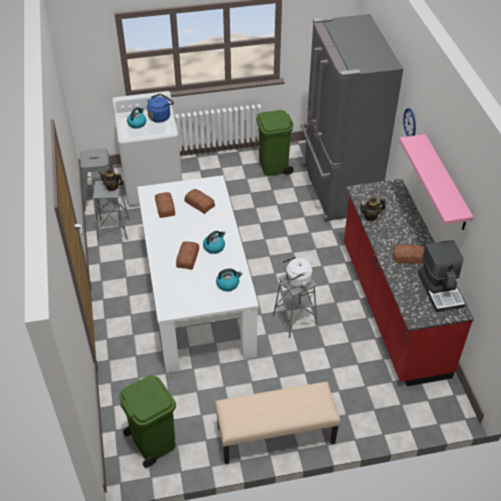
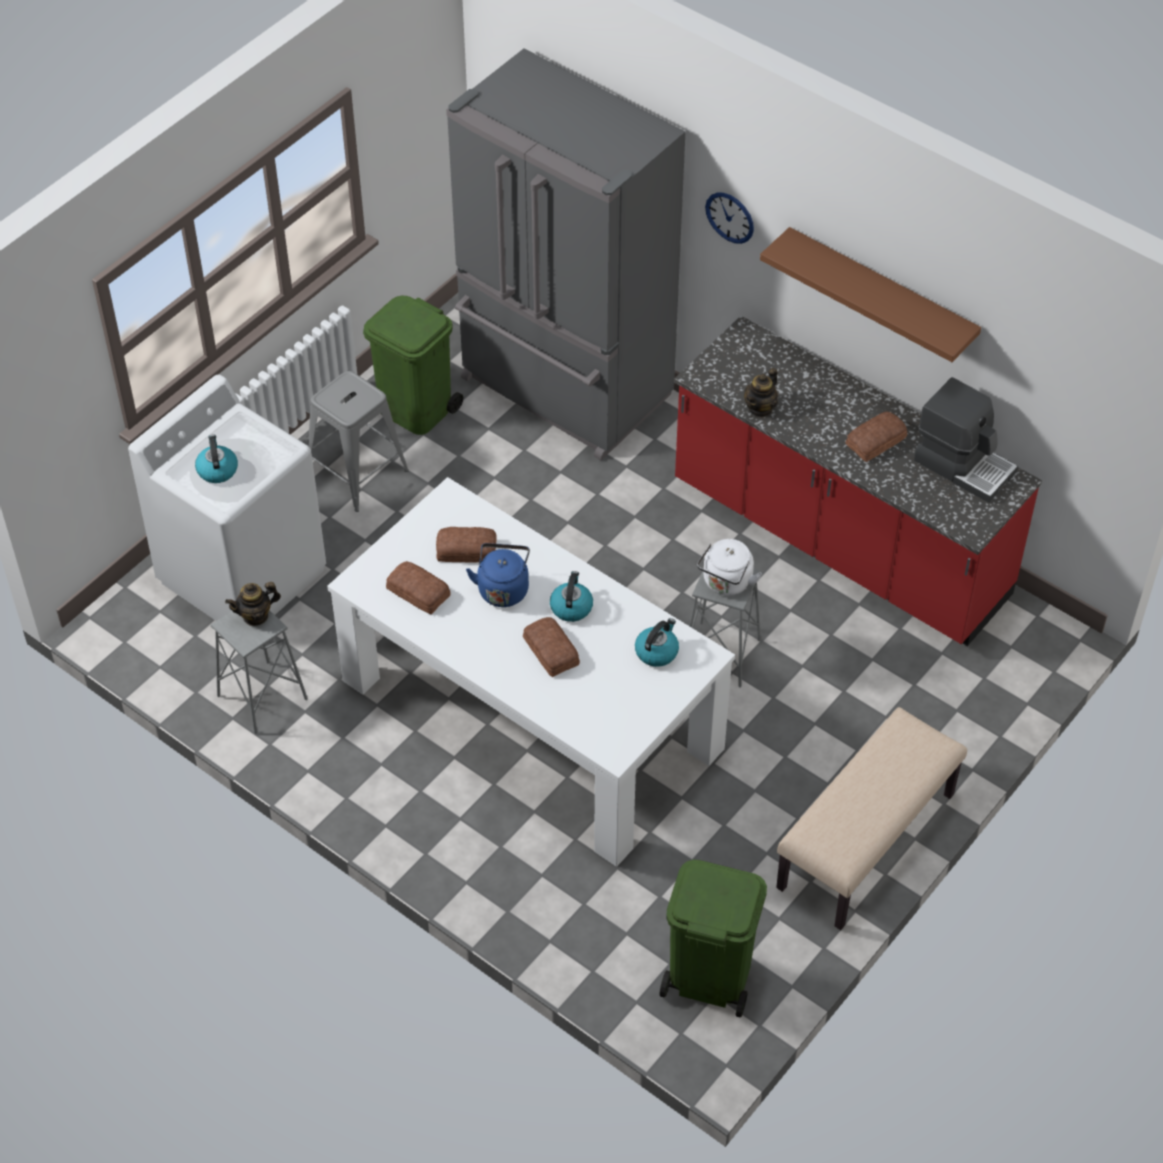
camera: 40 degrees left, 5 degrees up
grey stool [80,148,119,212] -> grey stool moved to [309,371,409,512]
blue kettle [147,94,174,123] -> blue kettle moved to [466,543,530,607]
pink shelf [399,134,473,230] -> brown shelf [760,227,981,362]

